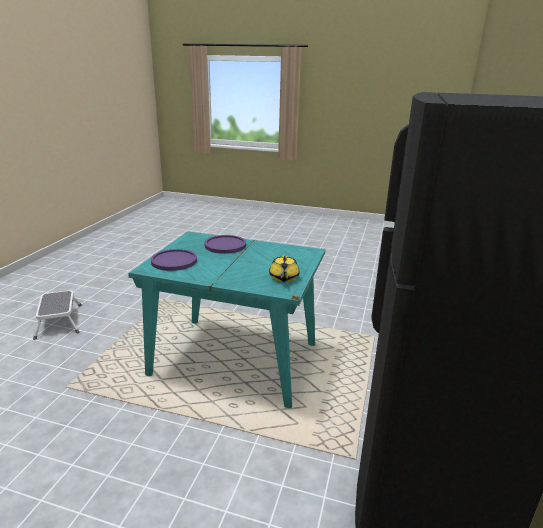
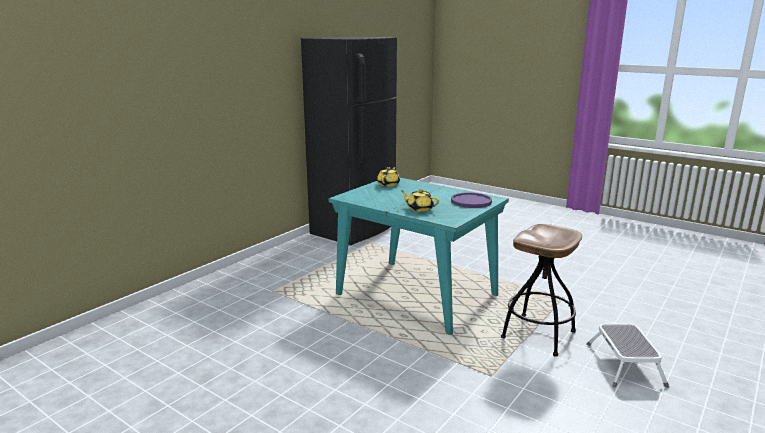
camera: 160 degrees left, 5 degrees down
purple plate [205,235,246,254] -> yellow teapot [402,189,439,212]
none -> brown stool [501,224,582,357]

